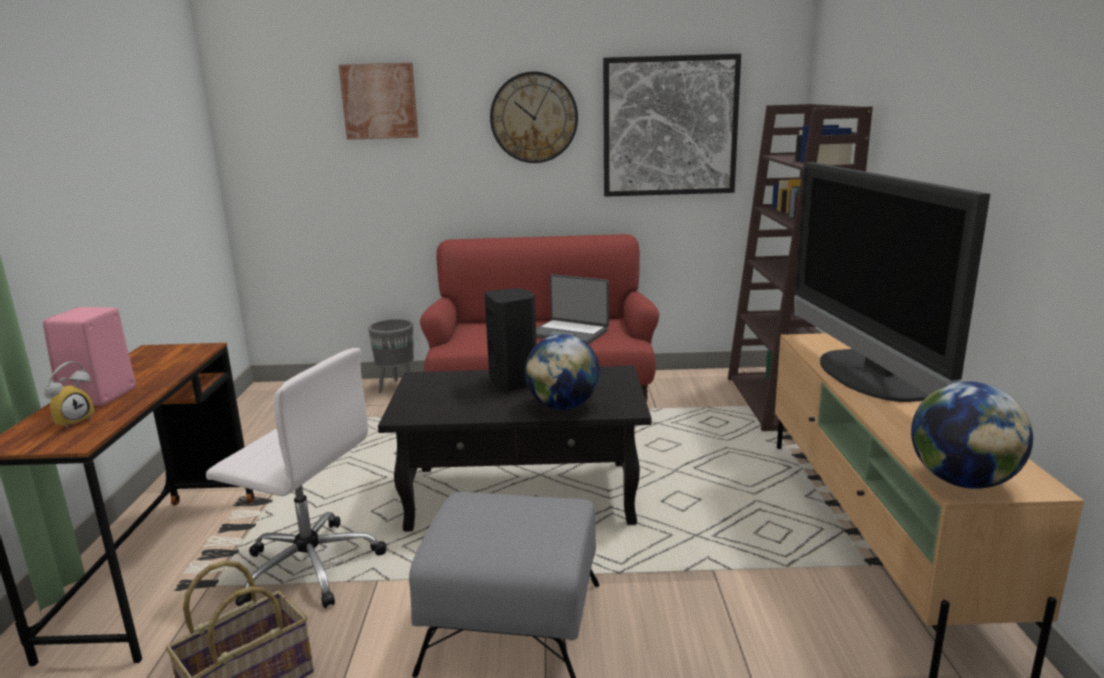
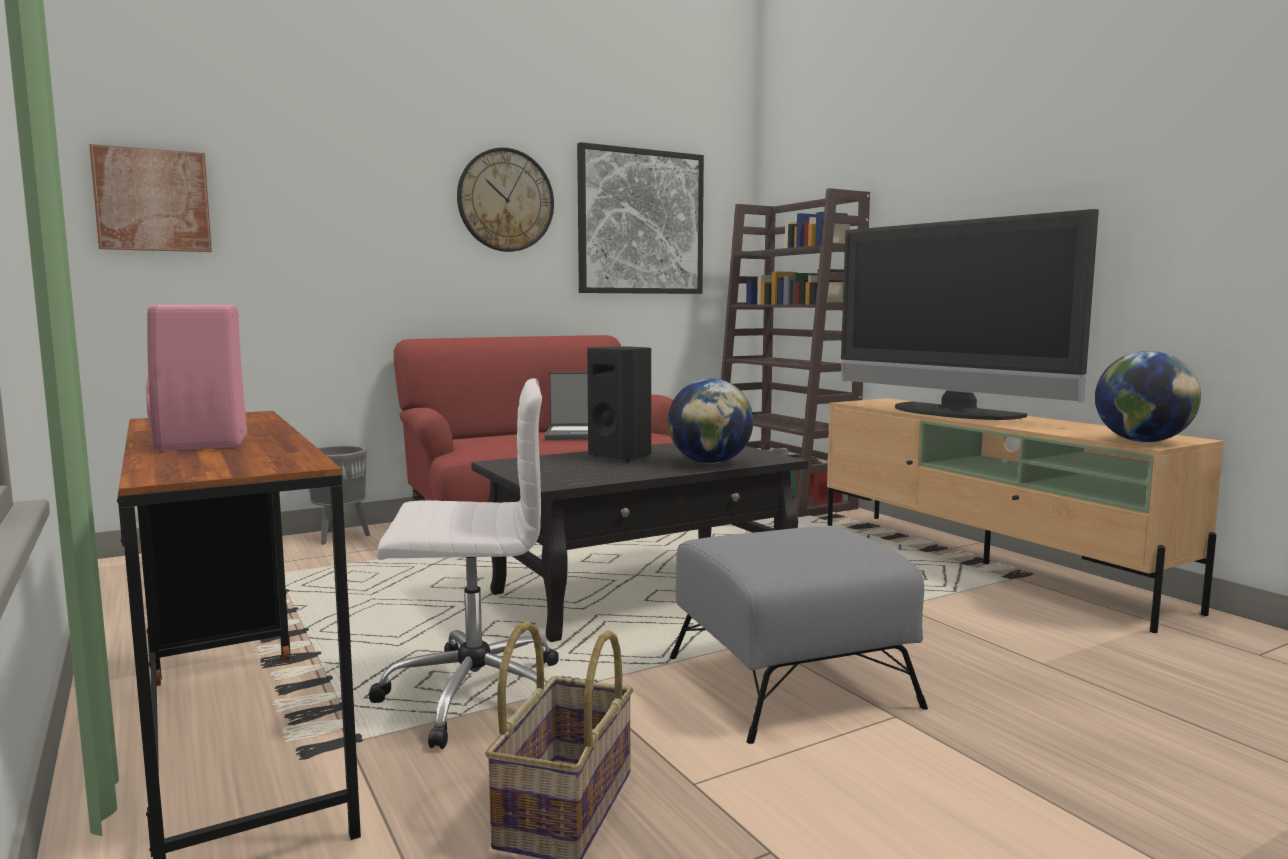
camera: 30 degrees left, 10 degrees down
alarm clock [44,361,95,429] -> none
picture [339,63,418,140] -> picture moved to [89,144,212,252]

